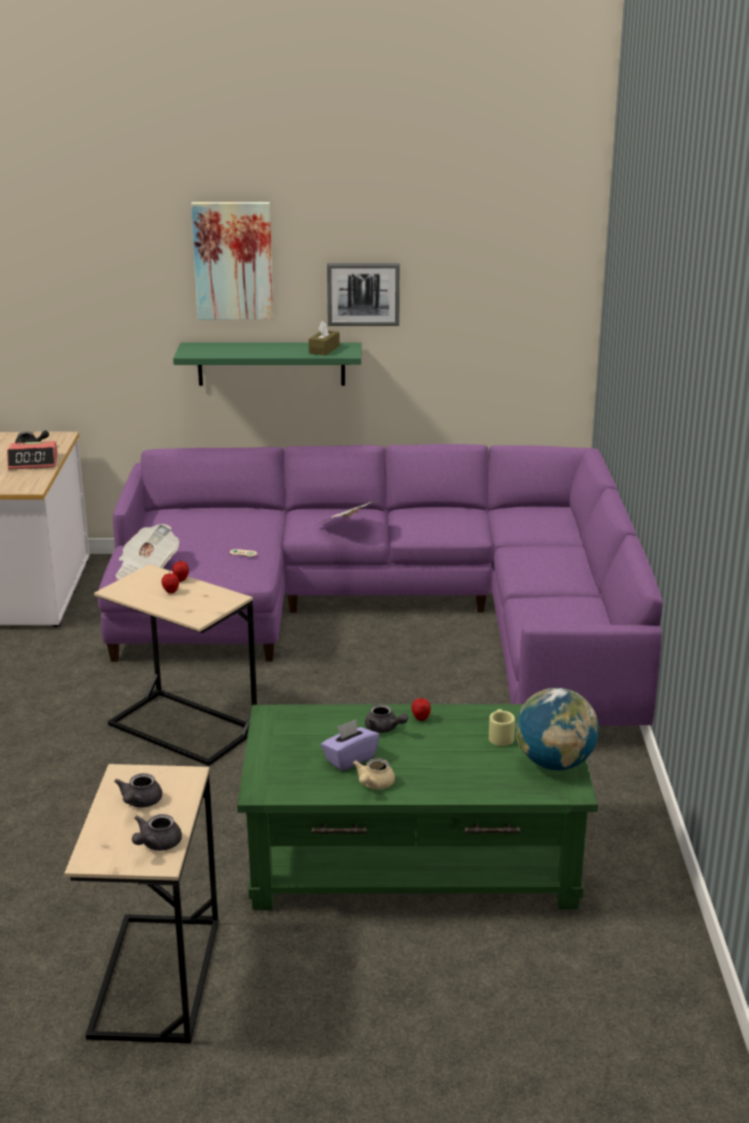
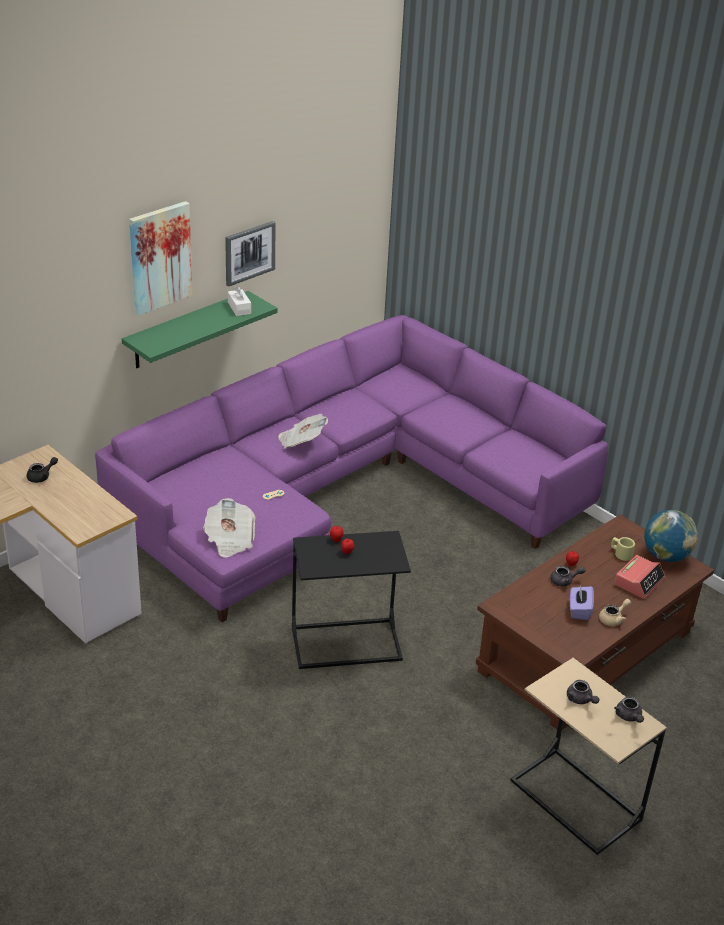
camera: 45 degrees left, 10 degrees up
alarm clock [7,441,58,470] -> alarm clock moved to [614,555,665,599]
beige side table [94,564,257,766] -> black side table [292,531,411,669]
green coffee table [237,704,598,910] -> brown coffee table [476,515,714,730]
brown tissue box [309,321,340,356] -> white tissue box [228,286,251,316]
beige teapot [353,758,395,790] -> beige teapot turned 105 degrees counterclockwise [599,599,631,626]

